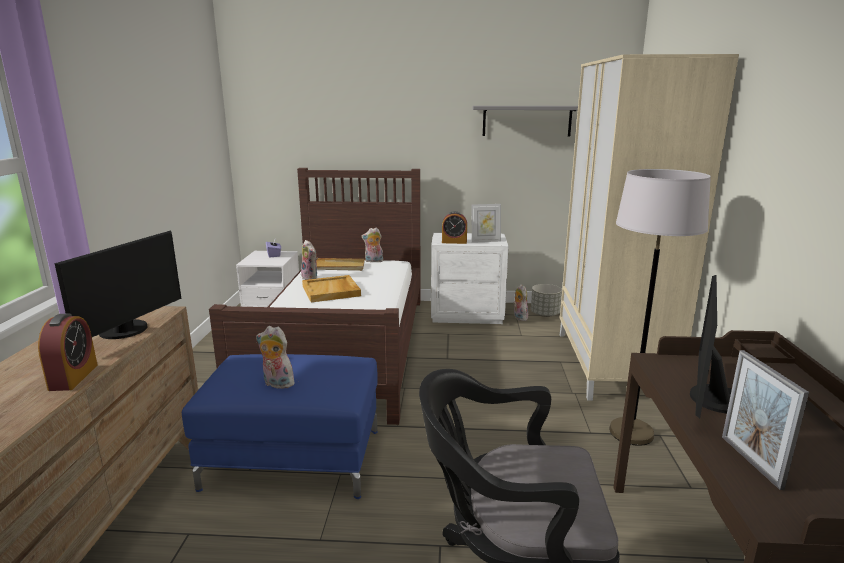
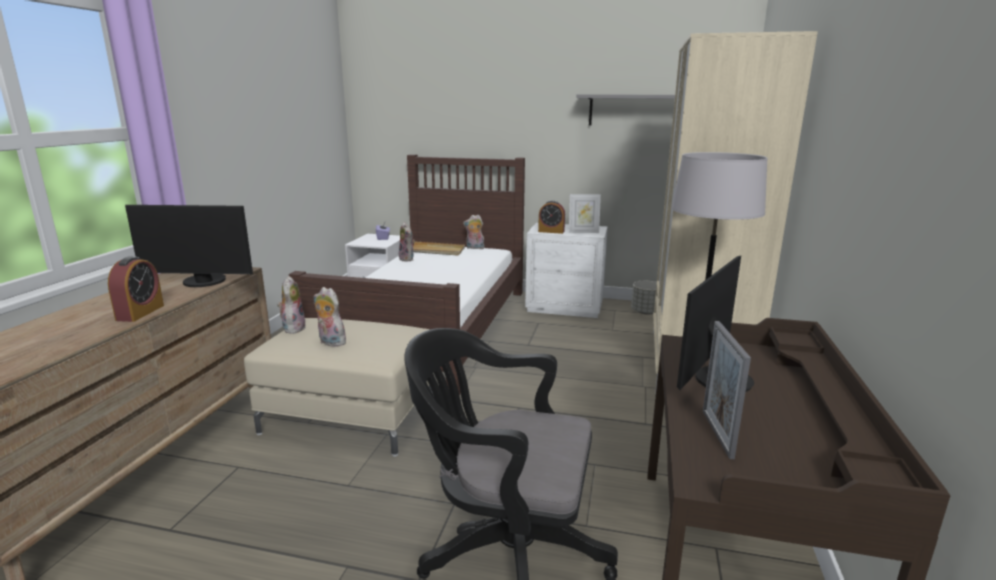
camera: 10 degrees right, 0 degrees up
monitor [54,230,182,339] -> monitor turned 60 degrees clockwise [125,205,253,287]
blue ottoman [182,354,378,499] -> beige ottoman [244,318,434,457]
beige tray [302,275,361,302] -> none
plush toy [513,284,528,321] -> plush toy moved to [277,276,306,334]

